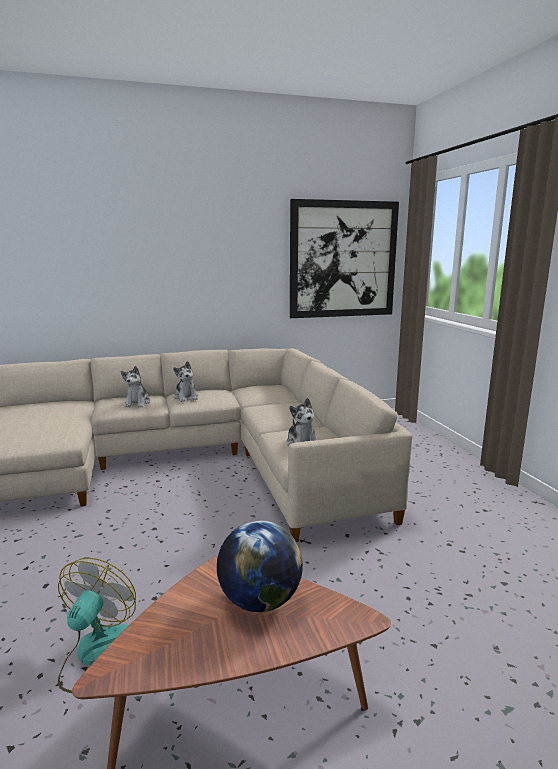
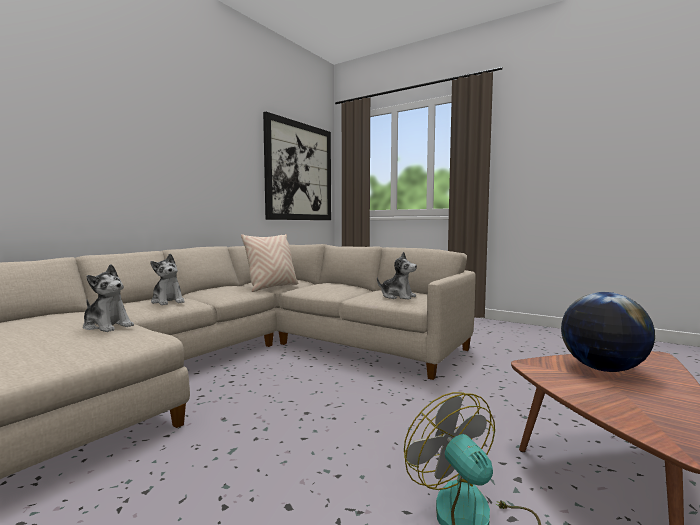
camera: 40 degrees left, 10 degrees down
plush toy [173,361,198,402] -> plush toy moved to [83,264,134,332]
none -> beige pillow [241,234,298,292]

